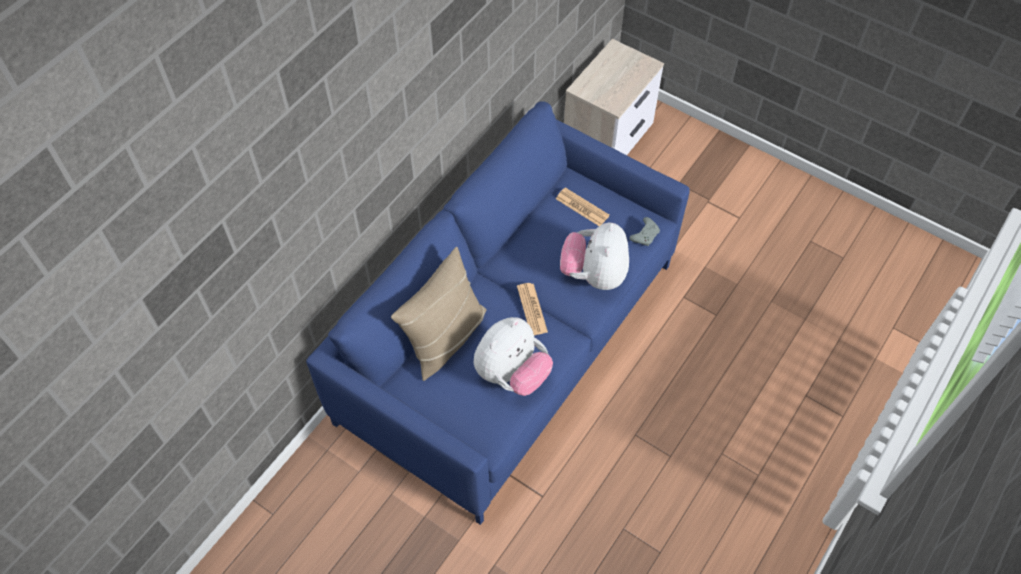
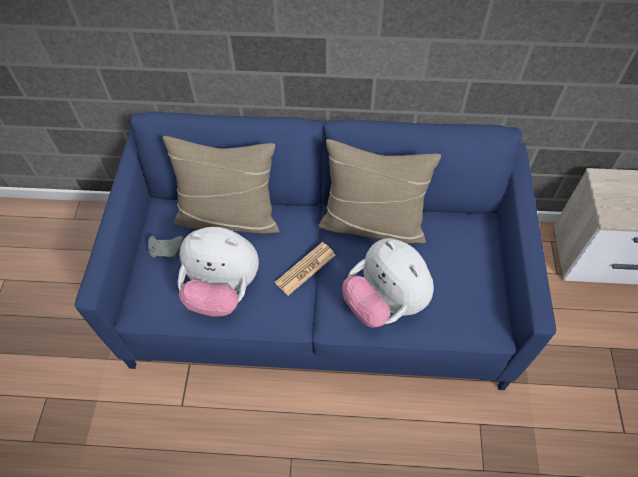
camera: 60 degrees right, 0 degrees up
newspaper [556,187,610,226] -> none
plush toy [560,223,629,290] -> plush toy turned 105 degrees counterclockwise [342,238,434,328]
grey game controller [630,217,660,246] -> grey game controller moved to [148,236,184,259]
none -> beige pillow [318,139,441,244]

